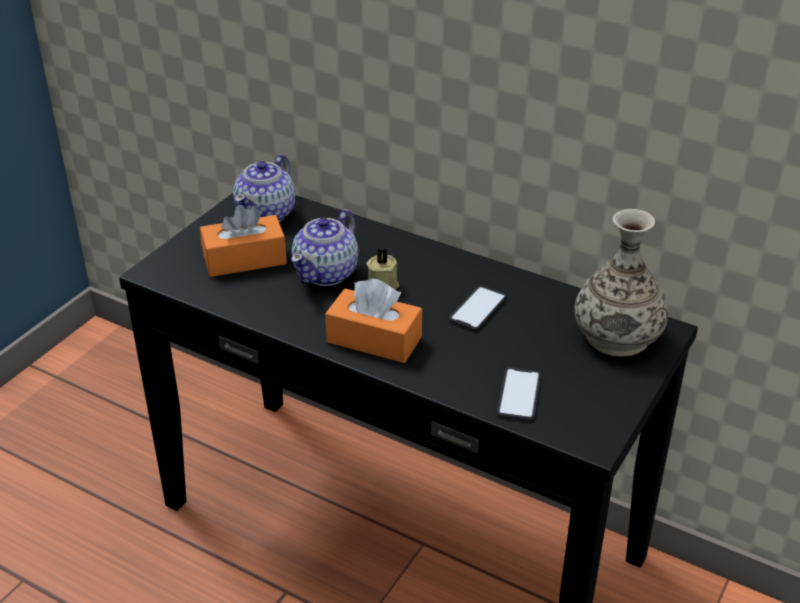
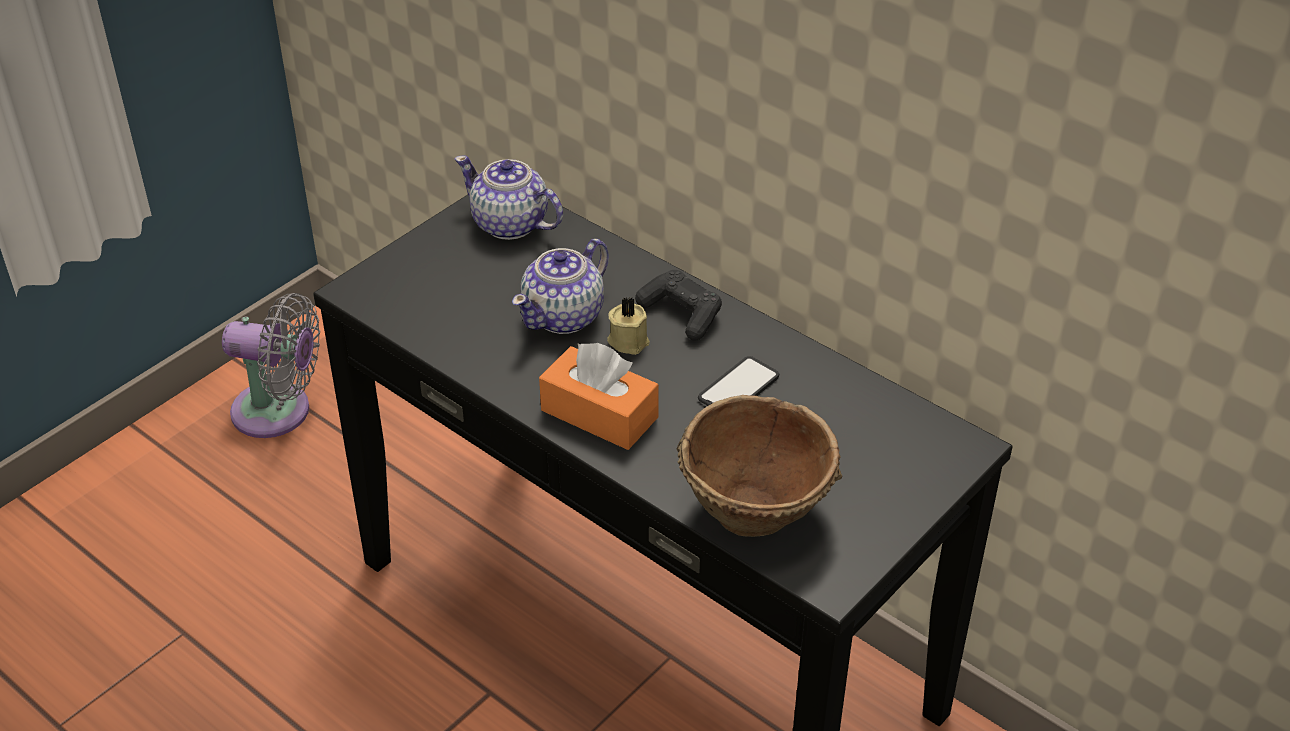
camera: 10 degrees right, 5 degrees up
orange tissue box [200,205,287,277] -> none
teapot [233,154,295,222] -> teapot turned 90 degrees clockwise [454,155,563,240]
phone [497,367,541,421] -> brown bowl [677,395,843,537]
vase [574,209,668,356] -> none
none -> grey fan [222,293,320,438]
none -> black game controller [635,270,722,341]

